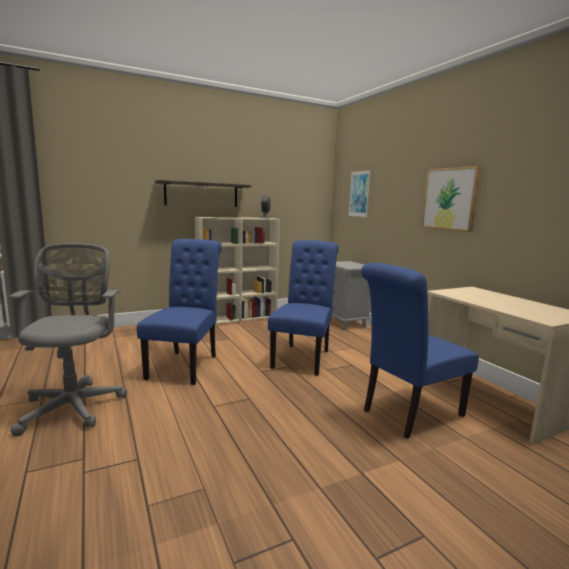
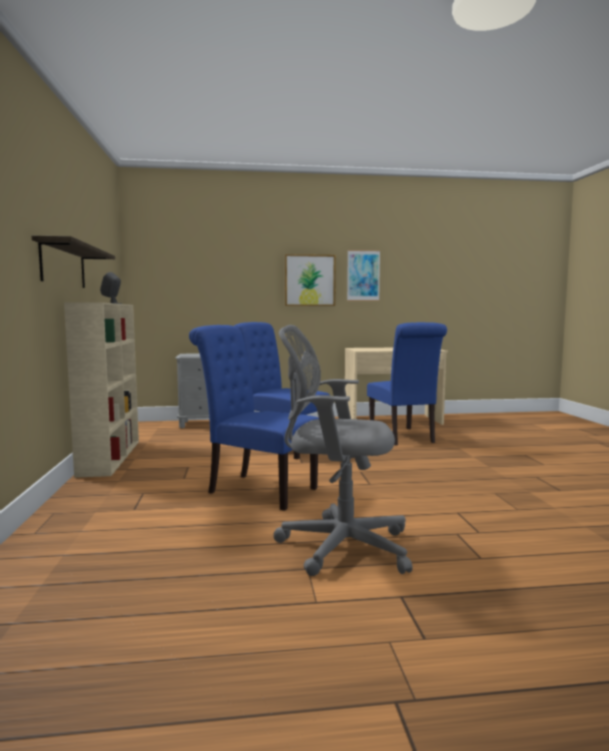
camera: 70 degrees left, 5 degrees down
picture [348,170,371,218] -> picture moved to [347,250,380,301]

